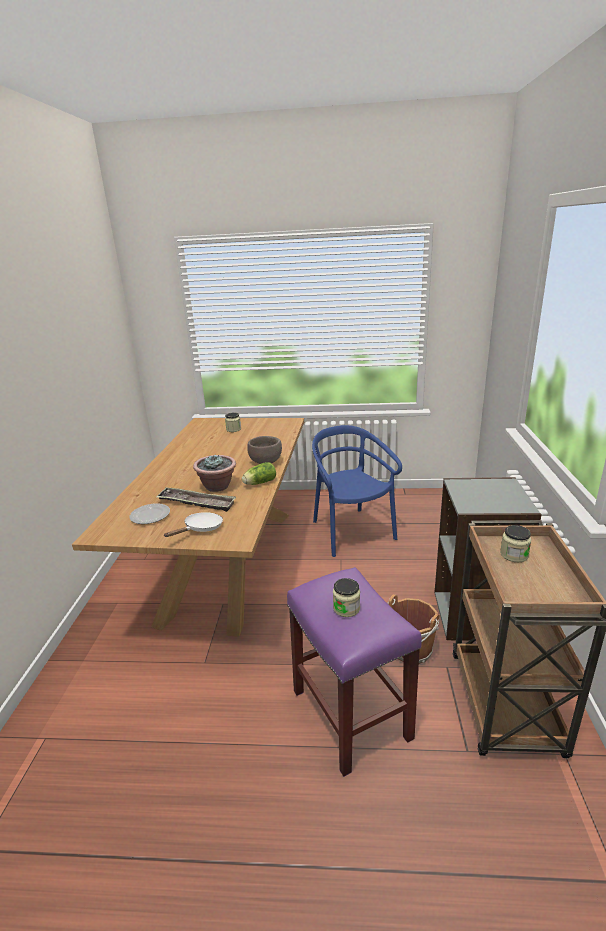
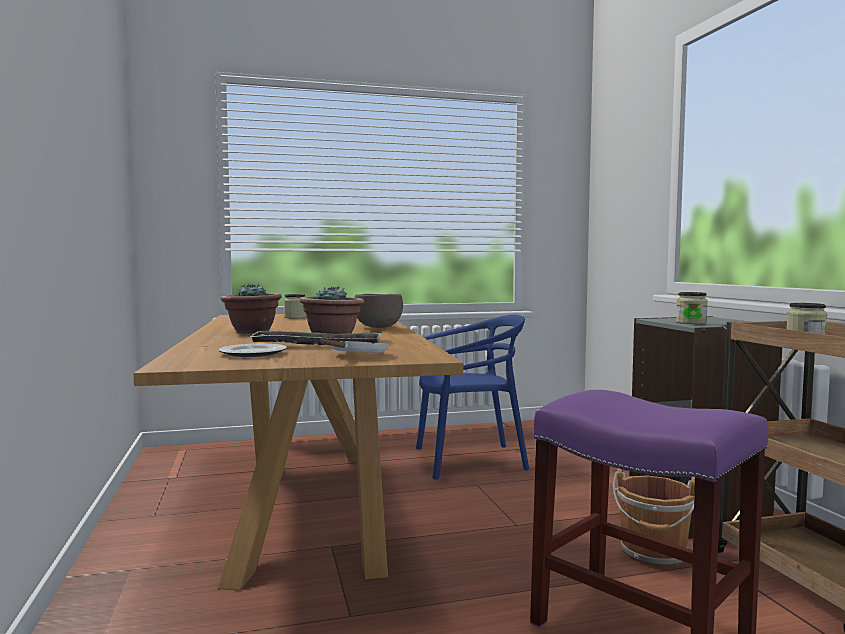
camera: 20 degrees left, 20 degrees down
lettuce [242,462,276,485] -> none
blue chair [312,425,402,557] -> blue chair turned 120 degrees clockwise [416,315,529,480]
jar [333,578,360,617] -> jar moved to [676,292,708,324]
none -> potted plant [221,284,282,333]

